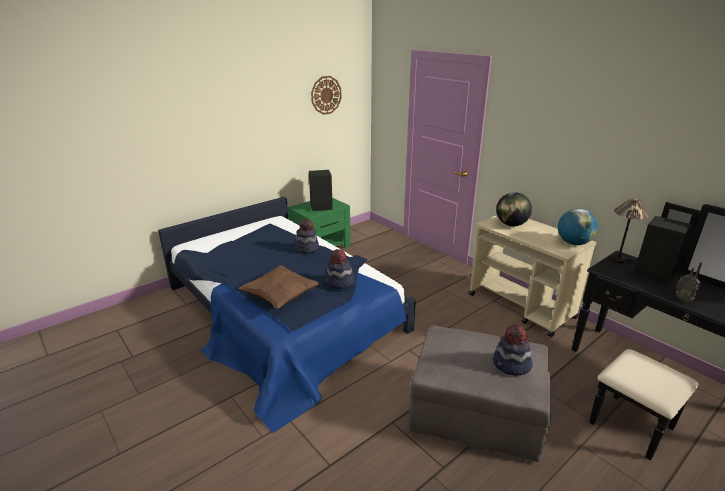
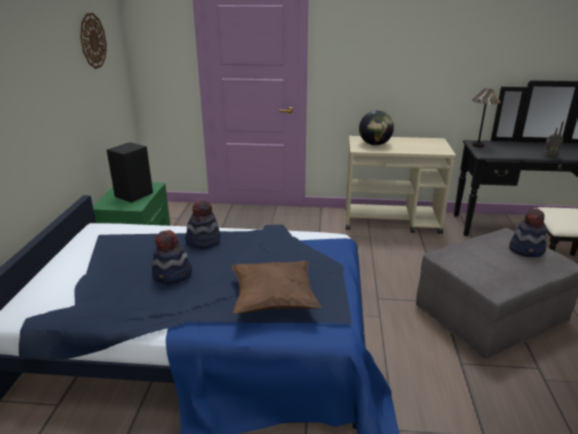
camera: 45 degrees left, 0 degrees up
hat [326,249,355,289] -> hat moved to [152,230,192,284]
globe [558,208,598,245] -> none
black speaker [633,216,692,285] -> none

